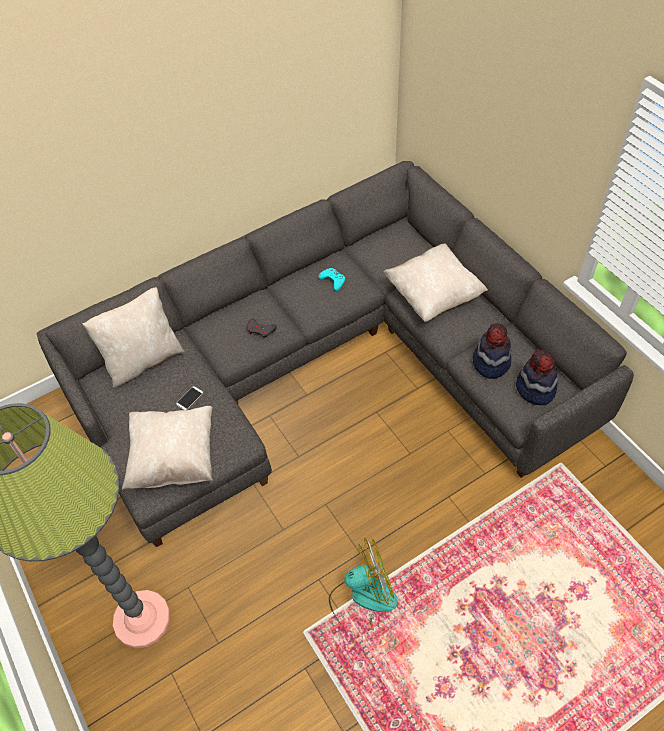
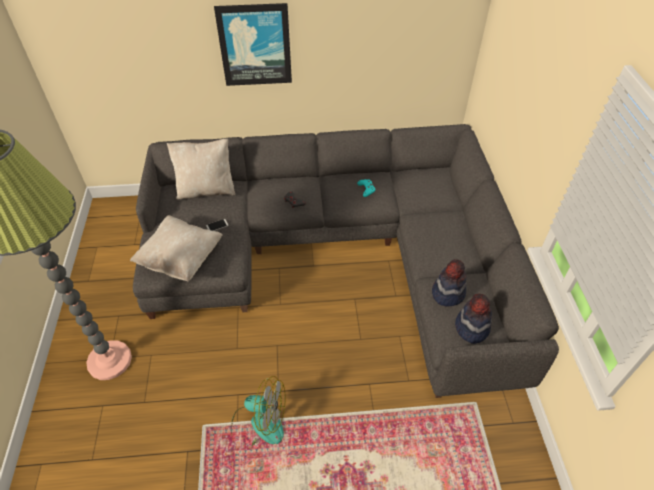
camera: 25 degrees right, 5 degrees down
beige pillow [383,243,488,322] -> none
none -> picture [214,3,292,86]

